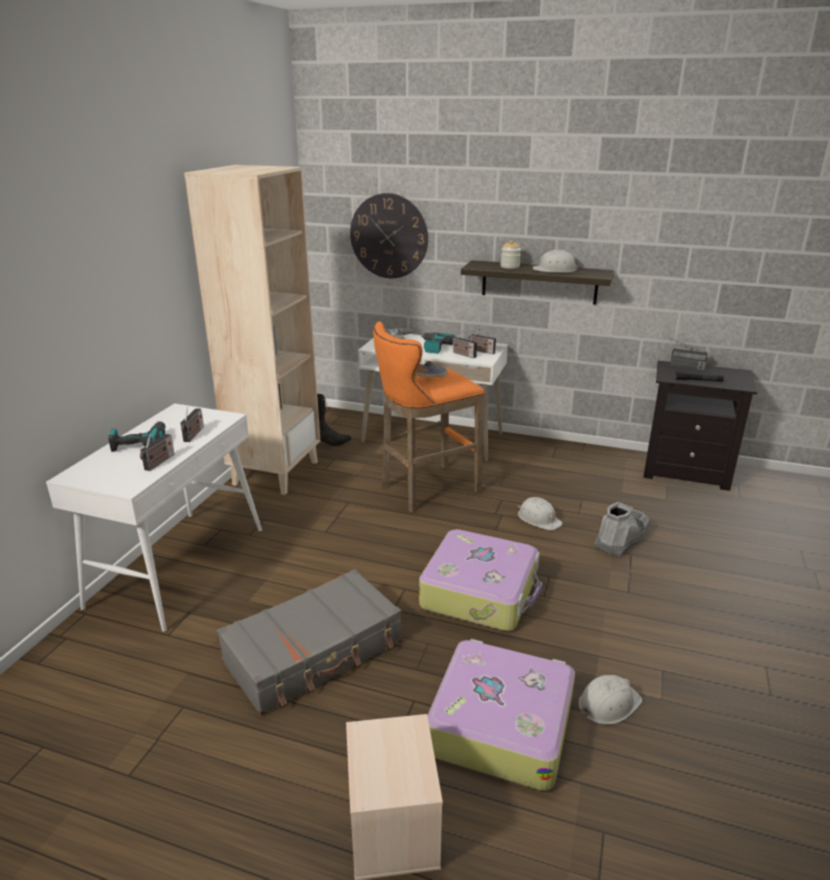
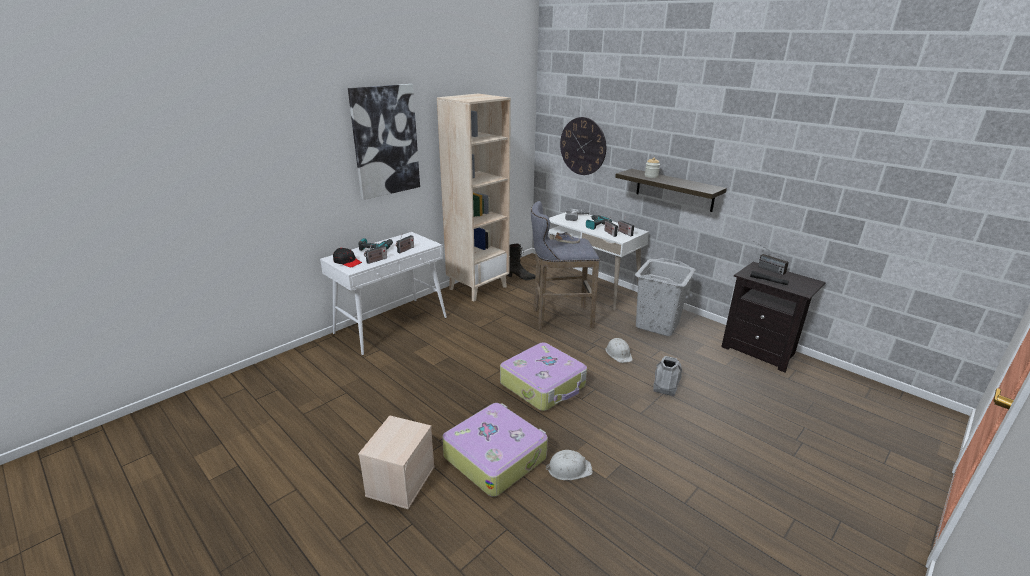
camera: 25 degrees right, 0 degrees up
grey suitcase [217,569,402,716] -> none
orange stool [373,321,485,513] -> grey stool [531,201,600,329]
white hard hat [533,250,579,273] -> none
grey boot [594,502,650,557] -> grey boot turned 45 degrees counterclockwise [653,356,682,396]
none -> black cap [333,248,362,267]
none -> picture [348,84,420,200]
none -> grey laundry basket [635,258,696,336]

